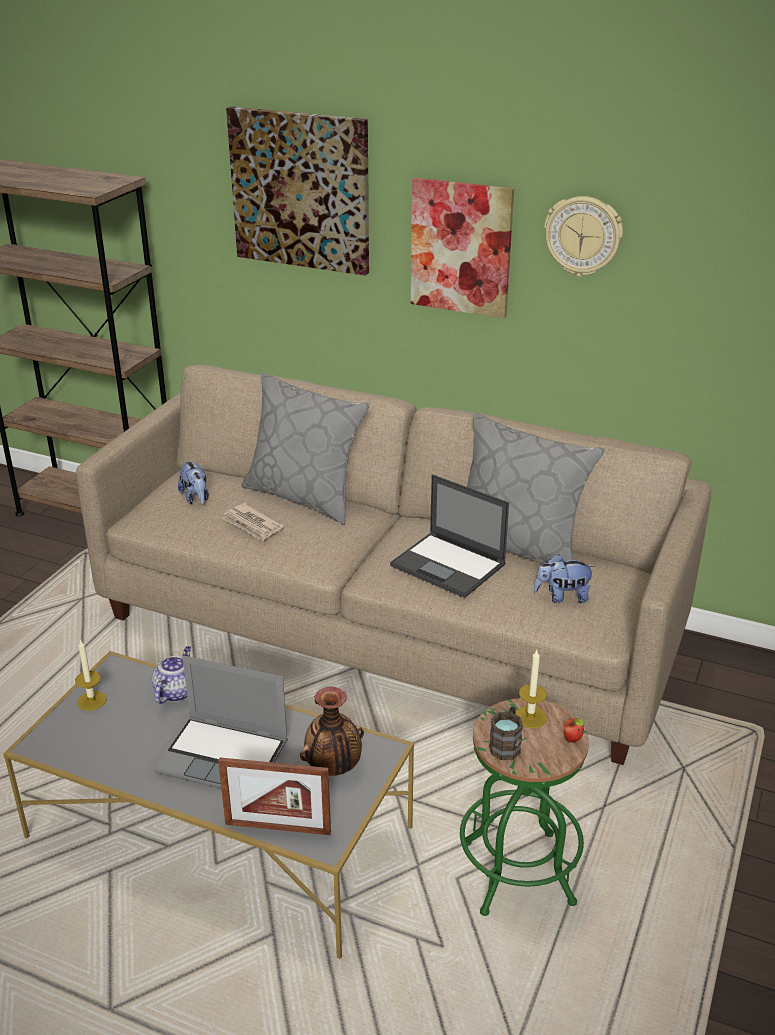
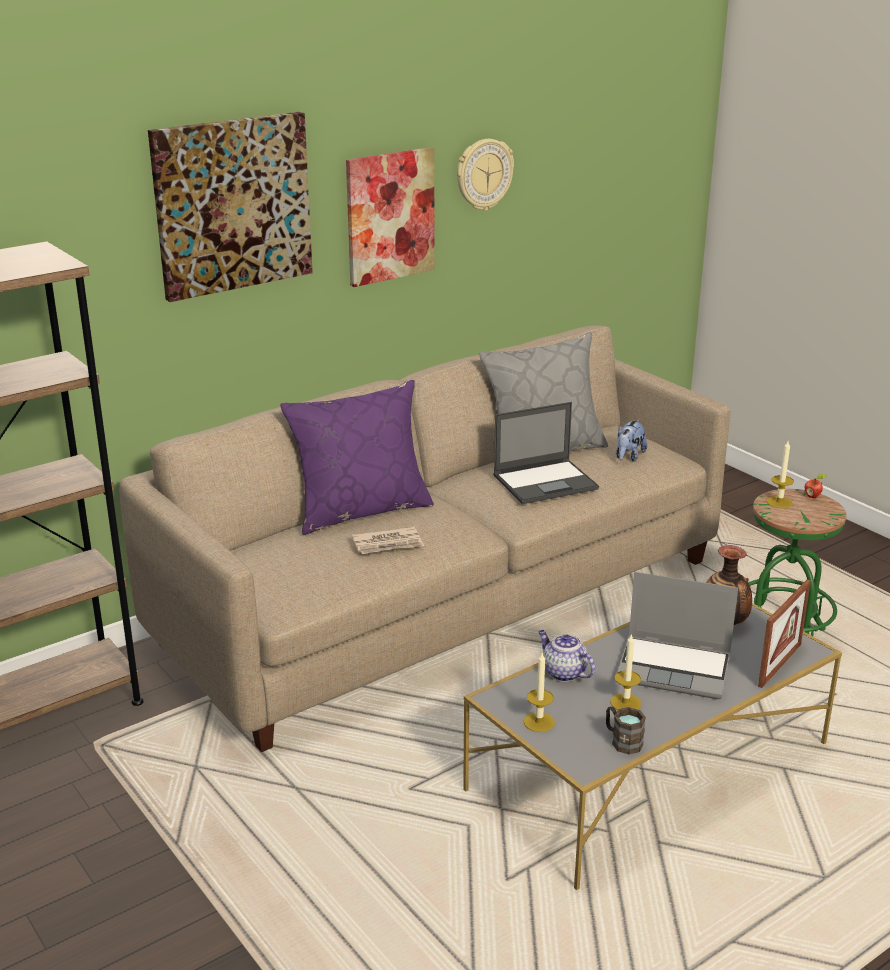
camera: 60 degrees left, 5 degrees down
laptop [154,656,288,788] -> laptop turned 60 degrees clockwise [617,572,738,699]
plush toy [178,460,209,504] -> none
grey pillow [241,372,370,525] -> purple pillow [280,380,434,535]
brown mug [489,707,523,760] -> brown mug moved to [606,707,646,754]
none -> candle [610,633,641,710]

